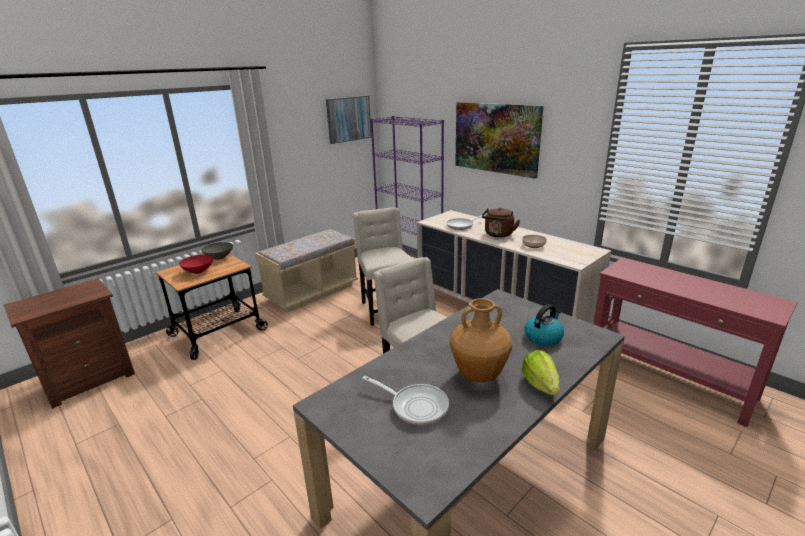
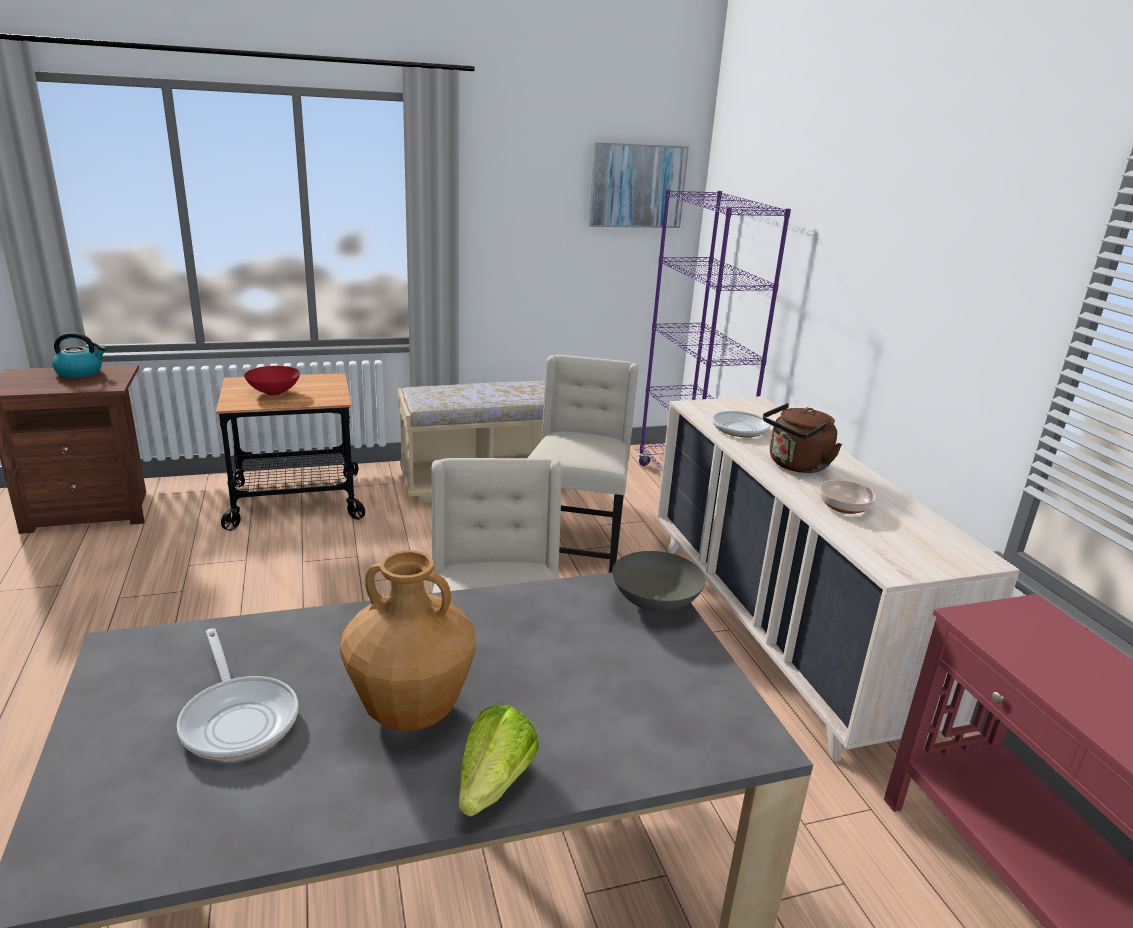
camera: 25 degrees right, 0 degrees up
grey bowl [201,242,233,260] -> grey bowl moved to [612,551,705,612]
picture [455,102,544,179] -> none
kettle [524,305,564,346] -> kettle moved to [52,332,106,378]

